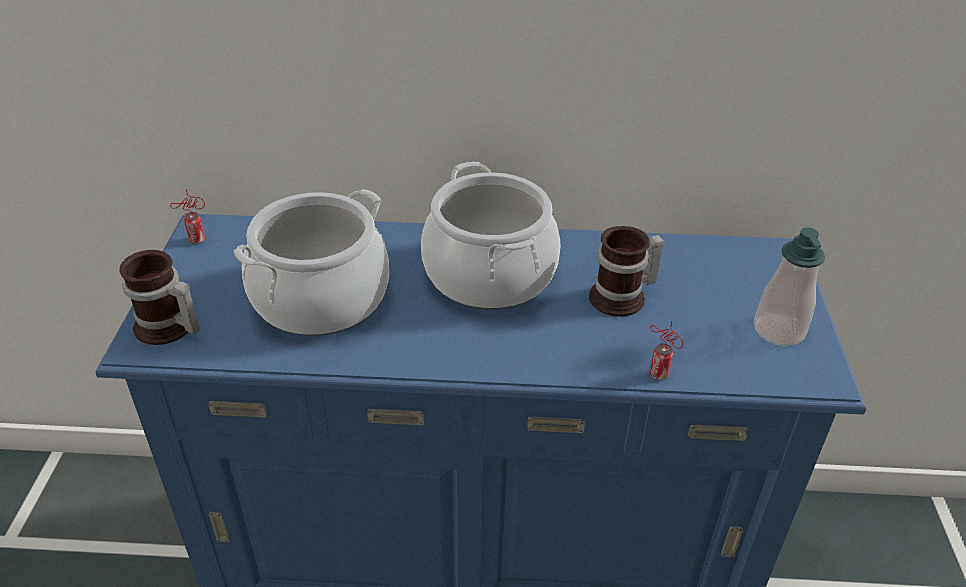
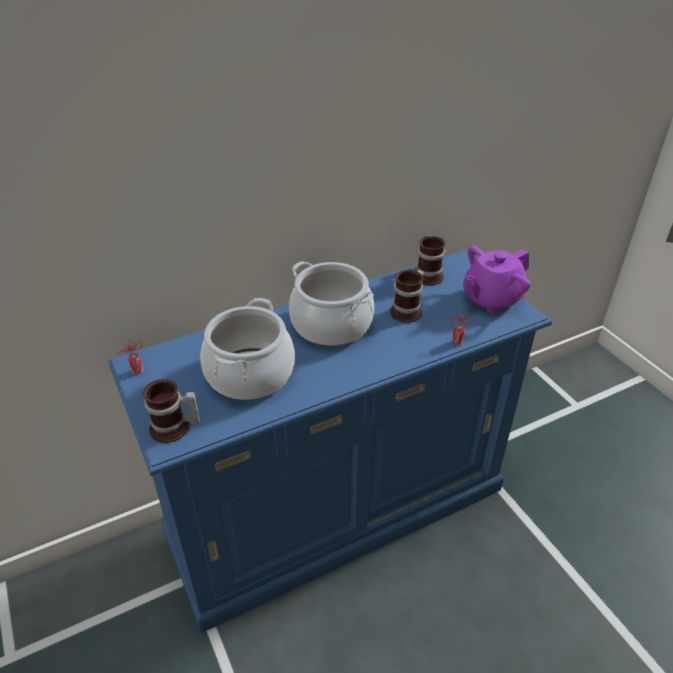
camera: 30 degrees left, 0 degrees up
soap dispenser [754,228,825,346] -> purple teapot [463,246,530,314]
none -> mug [416,235,445,285]

